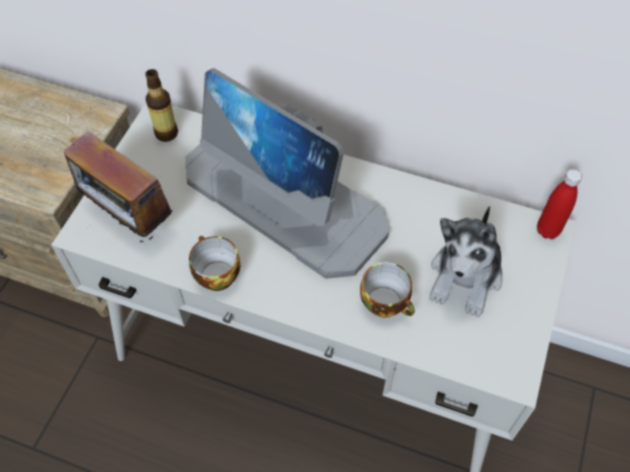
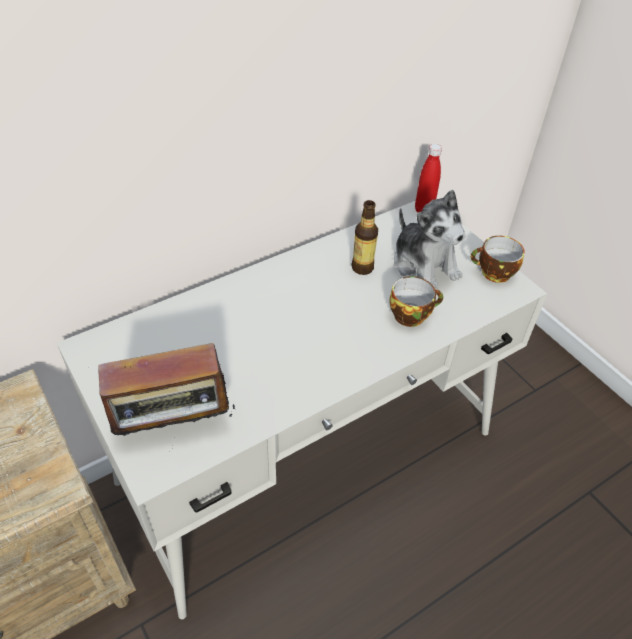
camera: 55 degrees left, 10 degrees down
bottle [145,69,178,142] -> bottle moved to [351,200,378,275]
monitor [185,68,389,279] -> none
cup [189,236,240,291] -> cup moved to [471,236,525,283]

